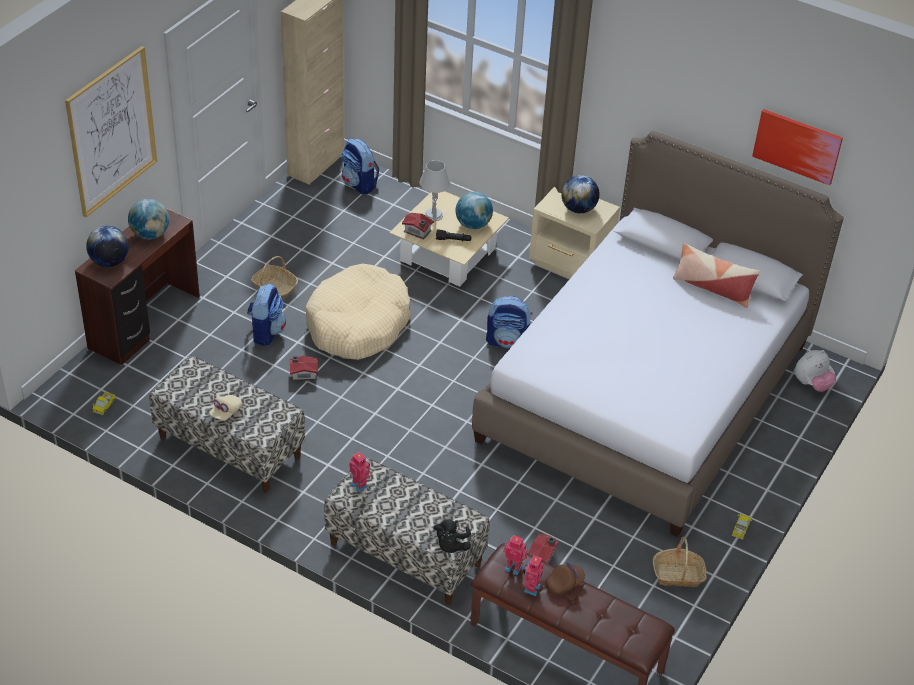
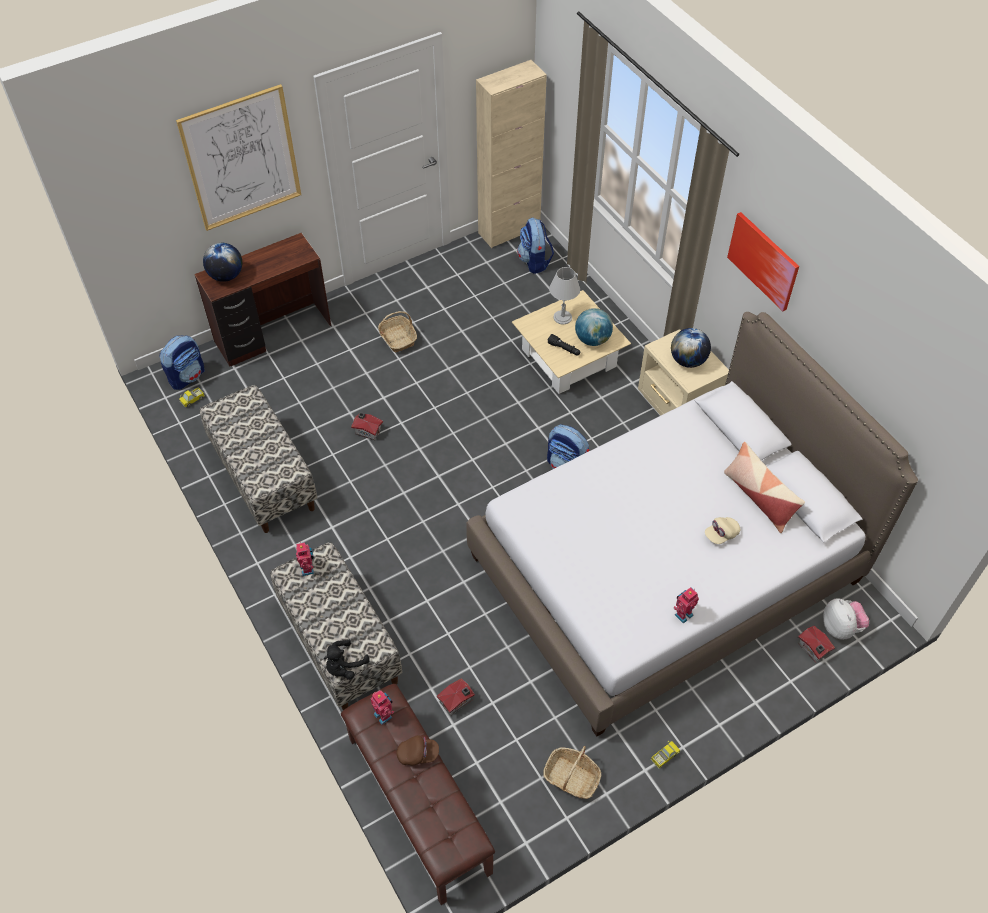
camera: 30 degrees right, 10 degrees up
globe [128,199,169,239] -> none
beige cap [210,395,242,420] -> beige cap moved to [705,517,740,544]
backpack [247,284,286,346] -> backpack moved to [160,335,205,390]
beige dog bed [305,264,411,360] -> none
toy house [402,213,434,240] -> toy house moved to [798,626,835,663]
toy robot [523,555,544,596] -> toy robot moved to [673,587,699,624]
picture [752,109,843,186] -> picture moved to [727,212,799,311]
plush toy [795,350,836,392] -> plush toy turned 105 degrees counterclockwise [823,598,869,640]

